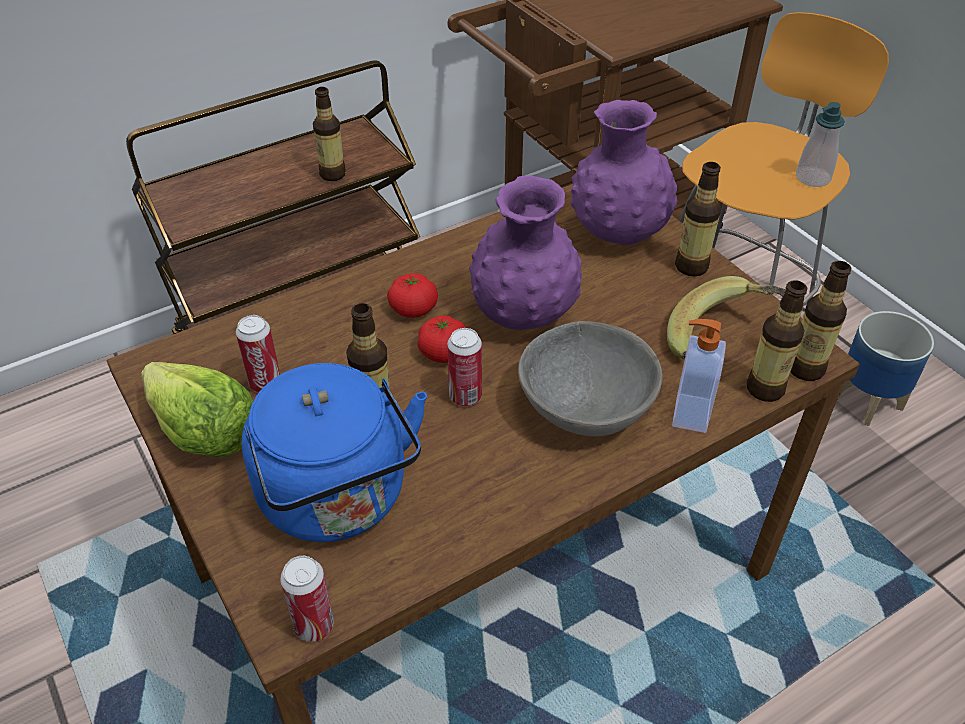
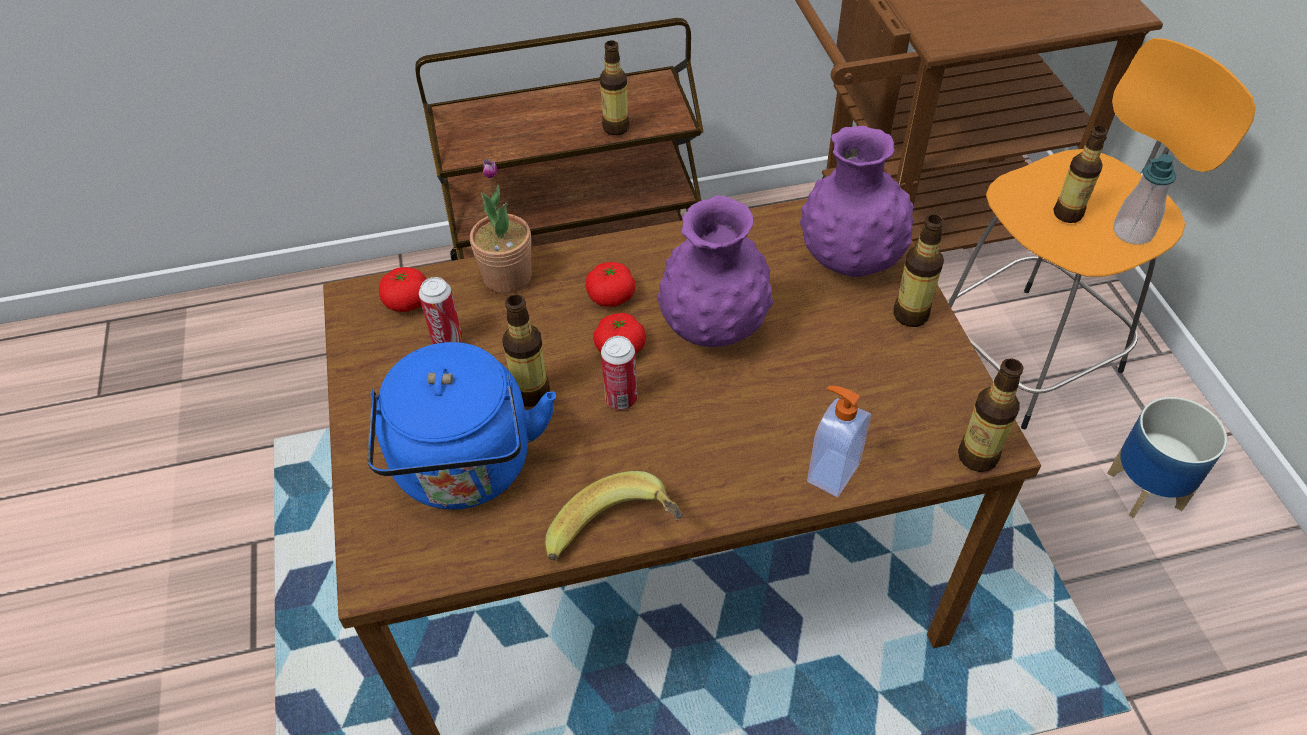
camera: 20 degrees right, 5 degrees up
lettuce [142,362,253,457] -> none
can [280,556,334,642] -> none
grey bowl [518,321,663,437] -> none
banana [667,276,786,359] -> banana moved to [545,471,683,561]
bottle [747,280,807,402] -> bottle moved to [1053,126,1108,223]
none -> tomato [379,267,426,312]
none -> potted plant [470,159,532,293]

